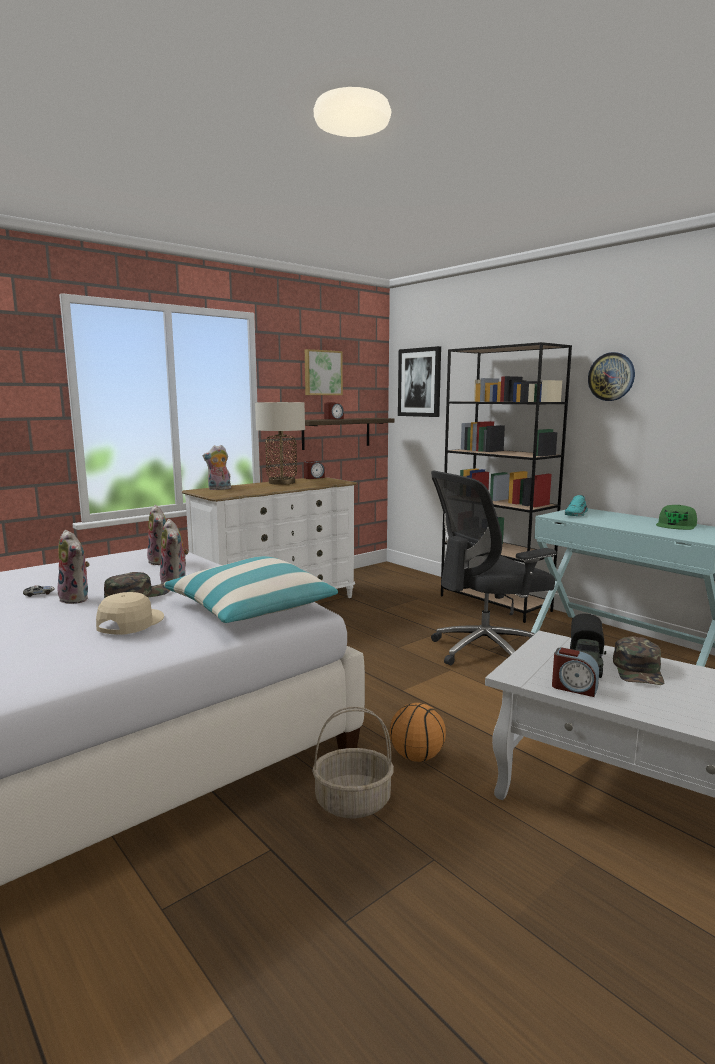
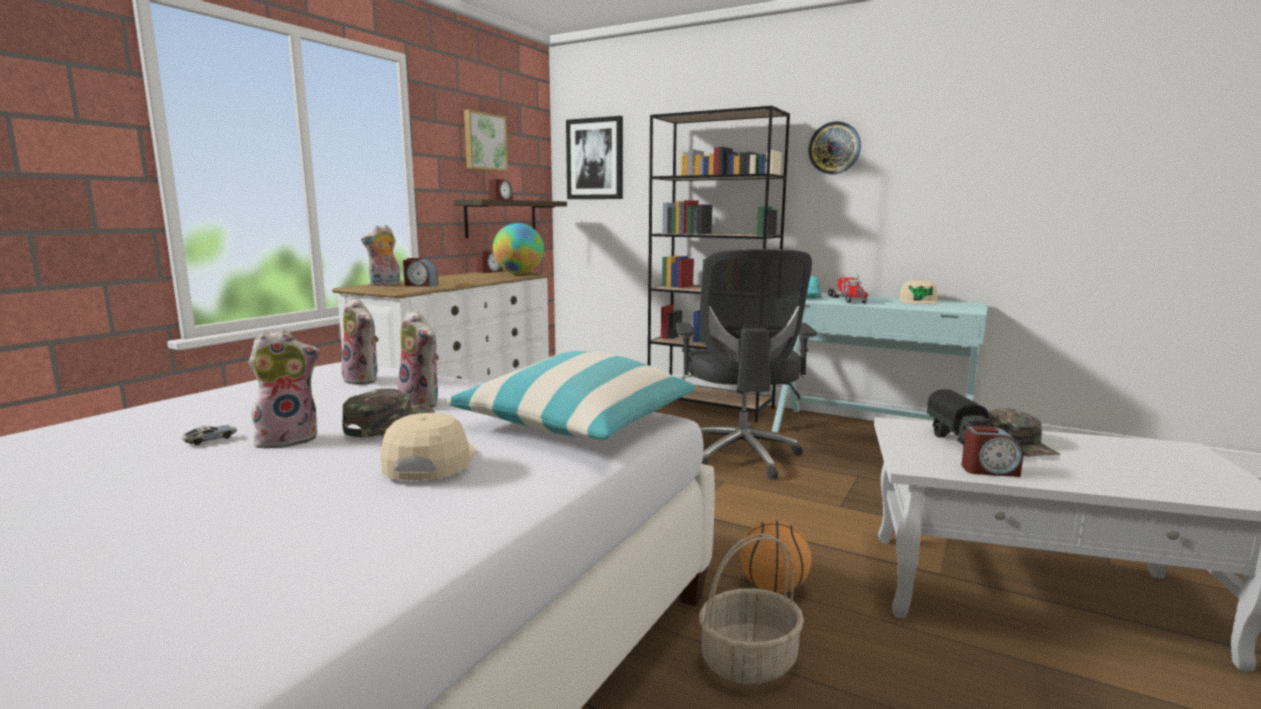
camera: 20 degrees left, 0 degrees up
plush toy [58,530,90,604] -> plush toy turned 60 degrees counterclockwise [248,330,321,448]
table lamp [255,402,305,485] -> none
office chair [431,470,556,665] -> office chair turned 45 degrees counterclockwise [676,249,817,479]
green cap [656,505,697,530] -> beige cap [899,280,939,304]
none -> alarm clock [403,258,438,287]
none -> globe [493,223,544,274]
none -> toy truck [828,274,868,303]

